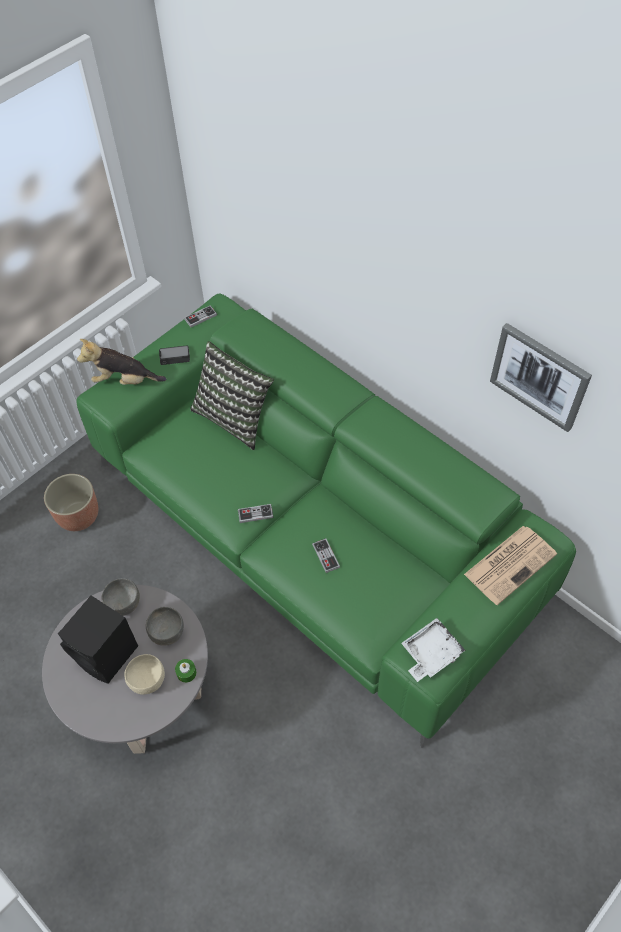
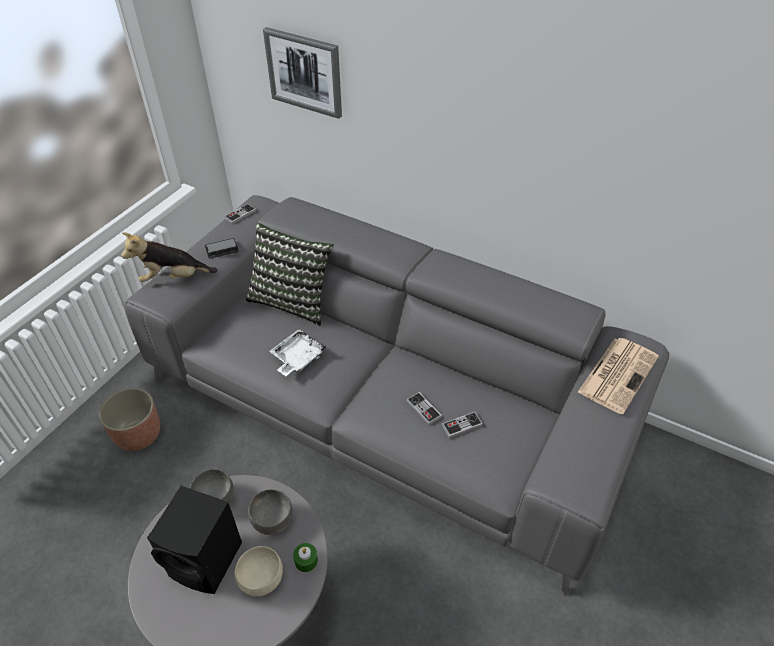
camera: 15 degrees left, 10 degrees down
green sofa [77,293,576,748] -> grey sofa [124,195,669,597]
game controller [238,504,273,523] -> game controller moved to [442,412,483,438]
white tray [401,618,465,682] -> white tray moved to [269,329,326,376]
picture [490,323,592,432] -> picture moved to [263,27,342,119]

